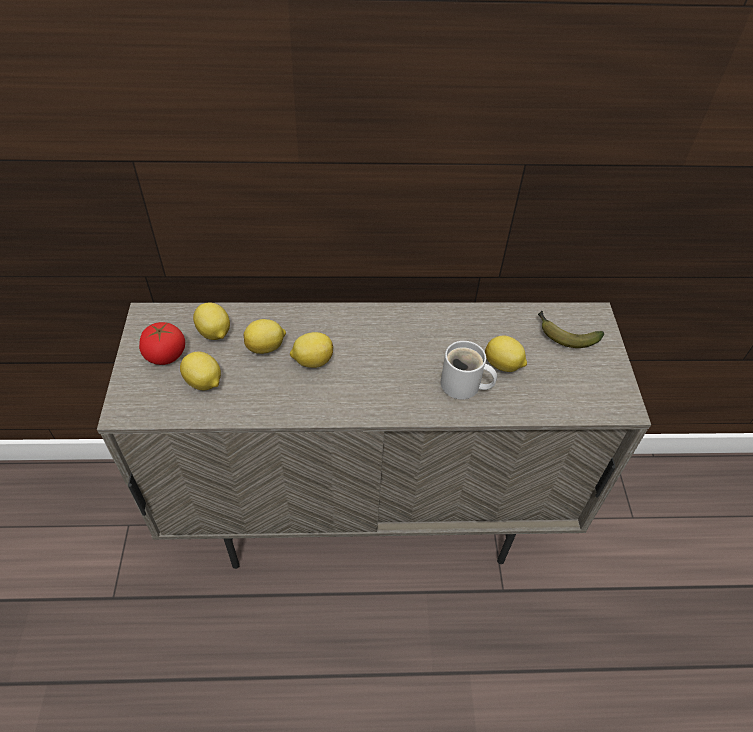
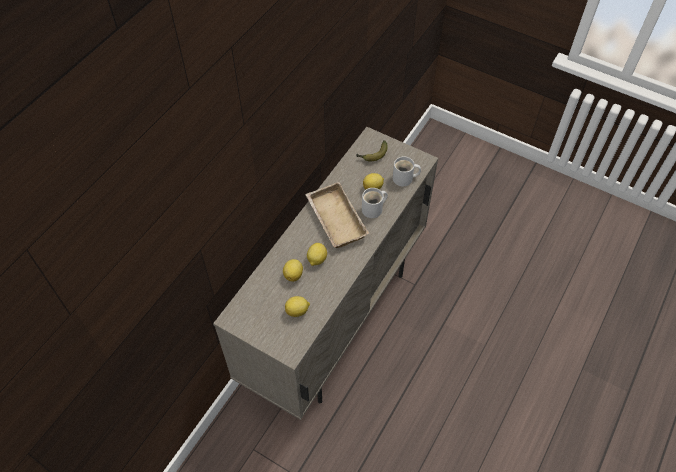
camera: 55 degrees left, 5 degrees up
tomato [139,322,185,365] -> none
lemon [193,302,230,340] -> none
none -> beige tray [305,182,369,248]
none -> white mug [393,156,421,186]

